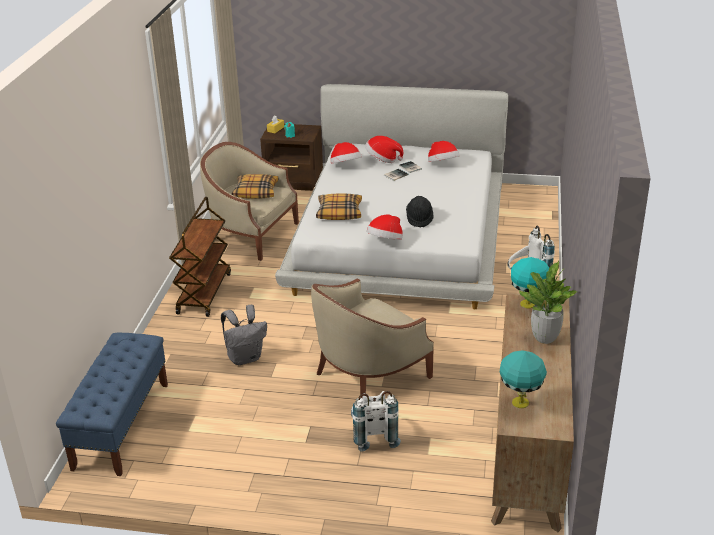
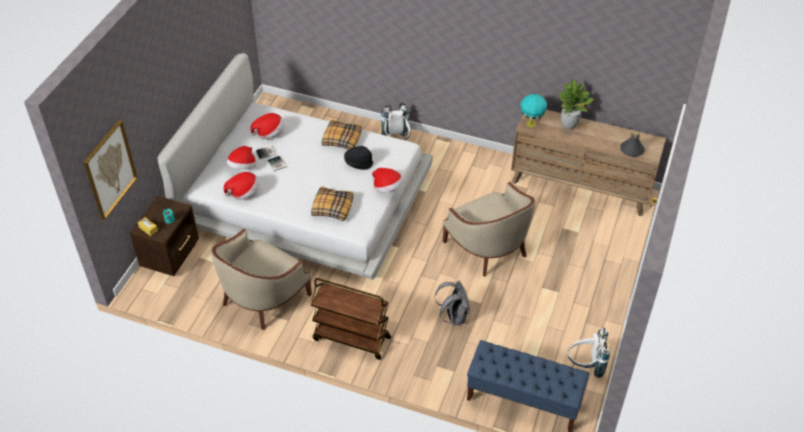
camera: 80 degrees left, 15 degrees up
pillow [232,174,279,199] -> pillow moved to [322,120,362,150]
white backpack [351,391,401,452] -> white backpack moved to [568,328,610,378]
turquoise table lamp [500,350,547,408] -> grey bottle [620,131,645,157]
none -> picture [84,120,138,220]

